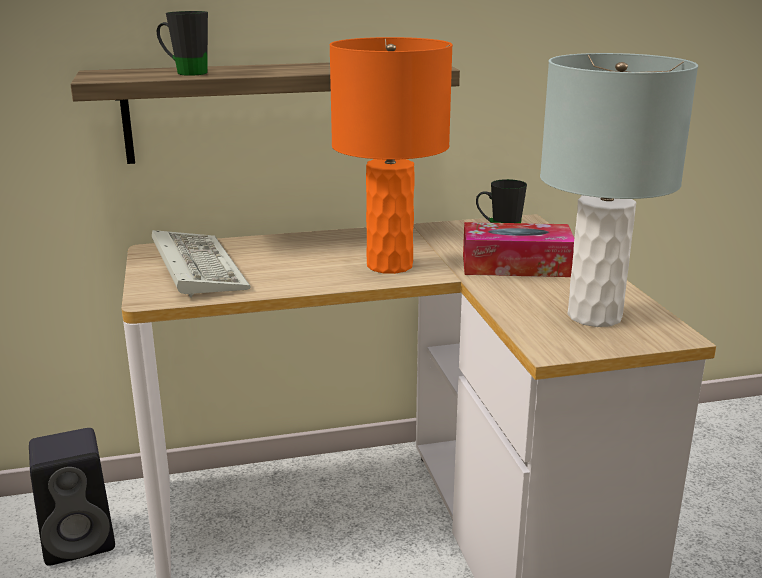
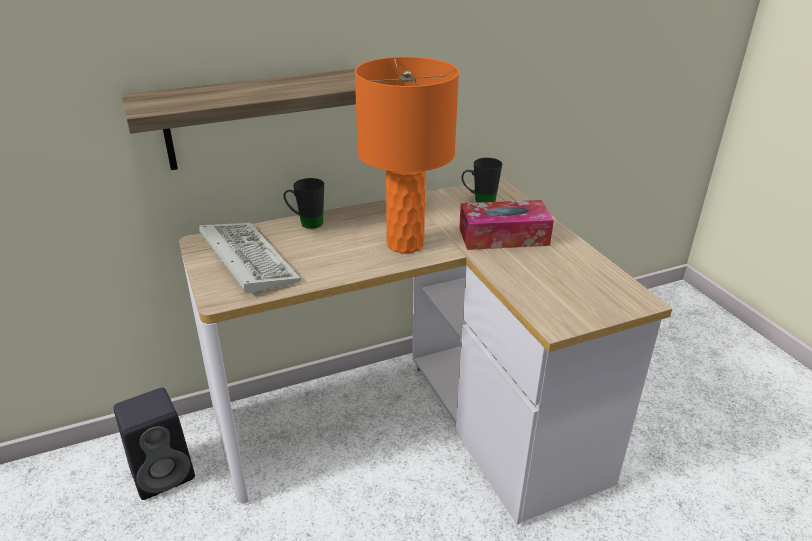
camera: 10 degrees left, 10 degrees up
black mug [157,11,208,76] -> black mug moved to [284,178,324,229]
grey table lamp [540,53,698,327] -> none

